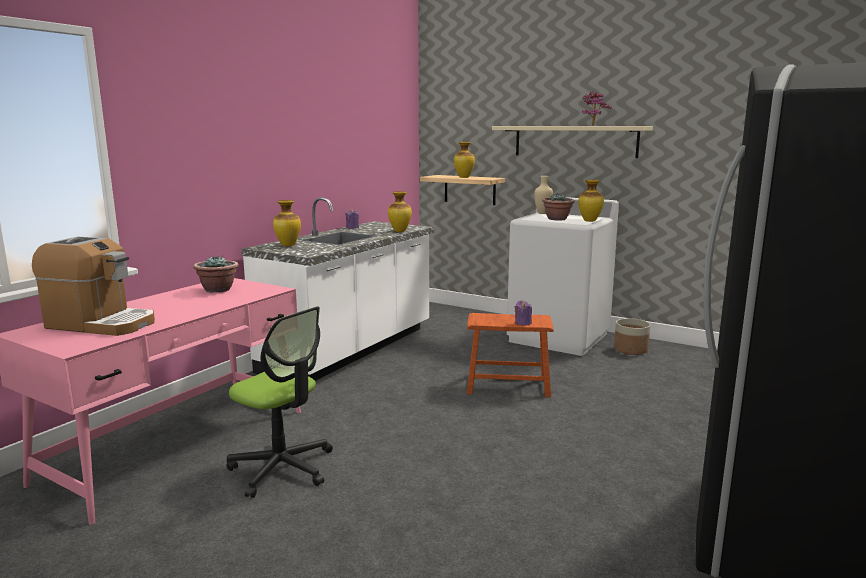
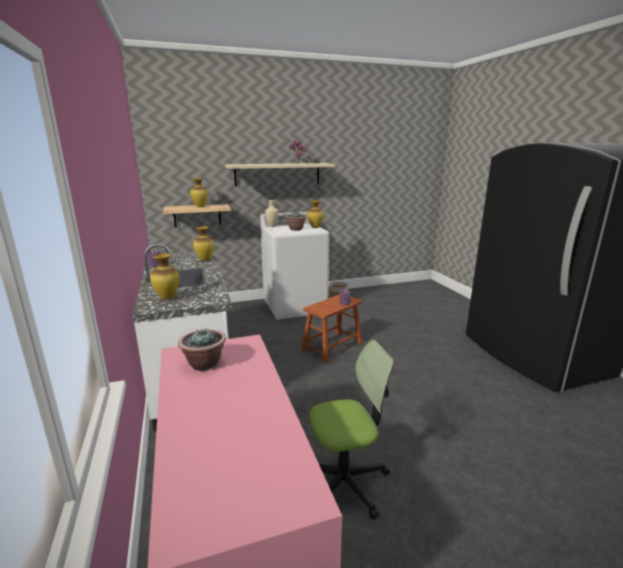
camera: 50 degrees left, 5 degrees up
coffee machine [32,237,155,336] -> none

